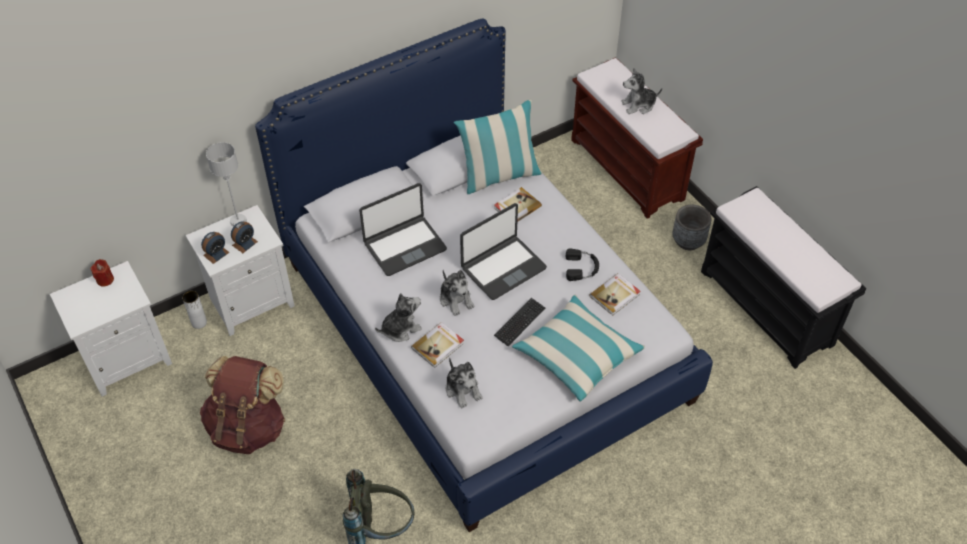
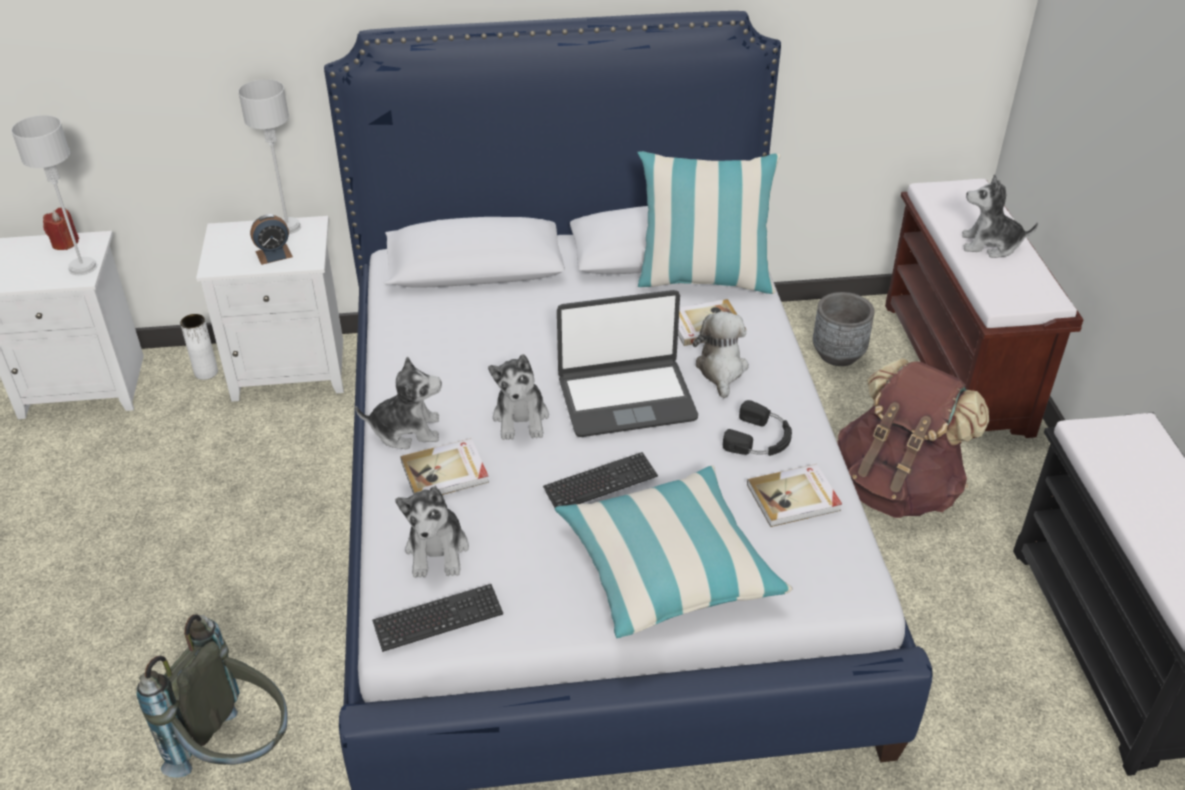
camera: 25 degrees right, 10 degrees down
brown backpack [200,356,285,454] -> brown backpack moved to [837,358,989,518]
alarm clock [201,232,229,264] -> none
laptop [359,183,447,276] -> none
grey planter [672,205,711,250] -> grey planter moved to [813,292,875,366]
none -> grey table lamp [11,115,97,275]
none -> keyboard [372,584,503,652]
none -> plush toy [693,312,749,399]

